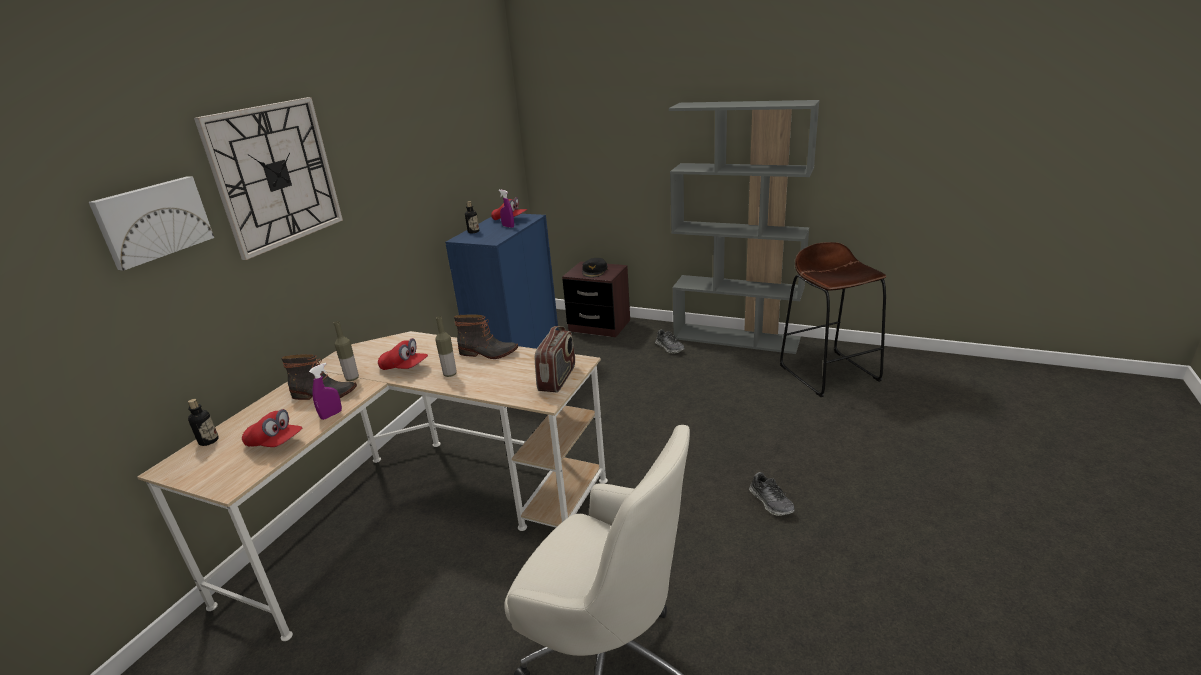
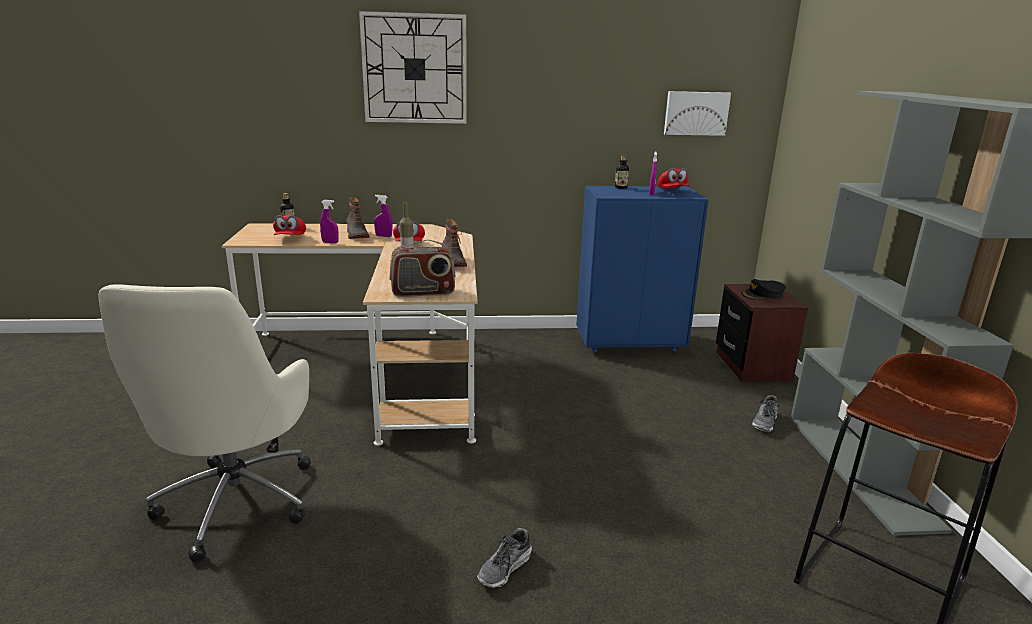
camera: 60 degrees right, 5 degrees down
picture [89,176,214,271] -> picture moved to [664,91,731,136]
bottle [334,321,359,381] -> purple spray bottle [374,195,392,237]

